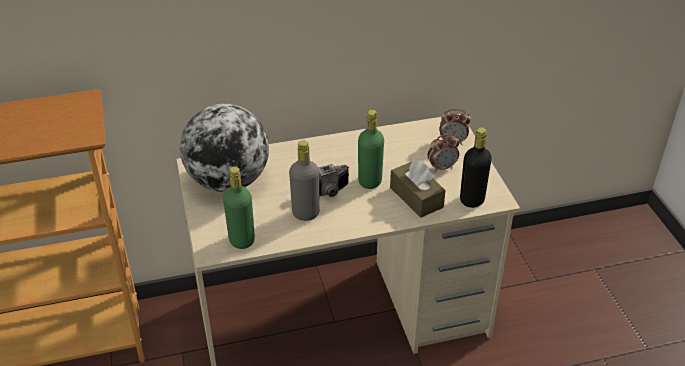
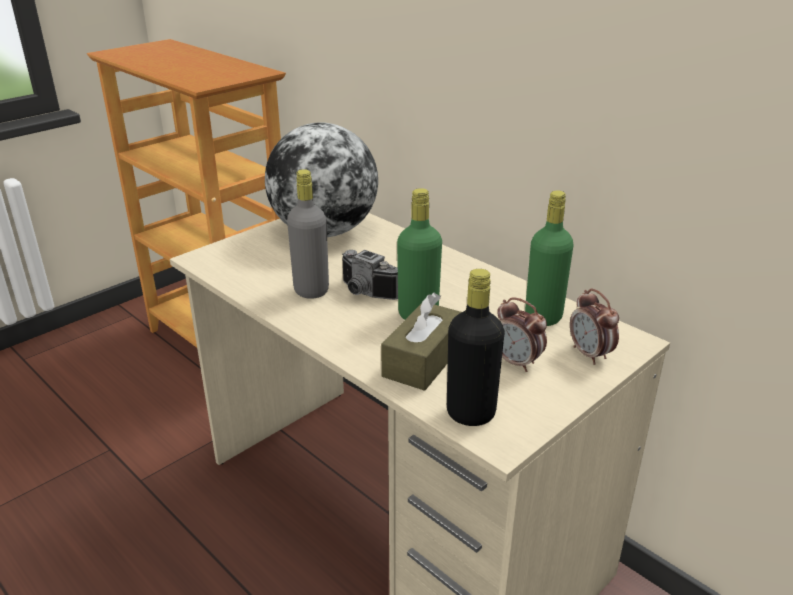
camera: 60 degrees right, 10 degrees down
green bottle [223,166,255,249] -> green bottle moved to [525,190,574,326]

